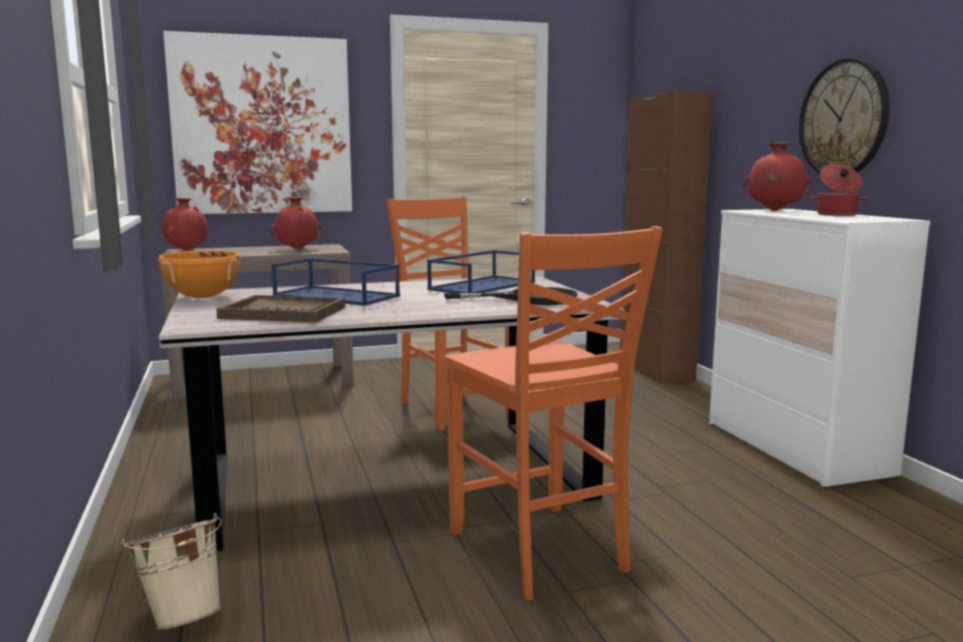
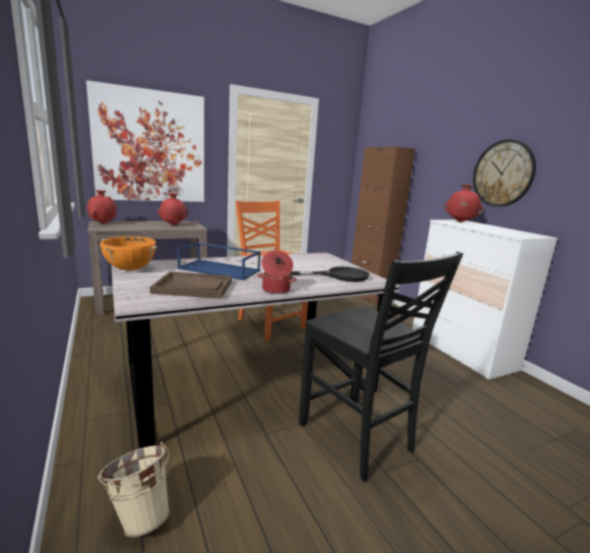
camera: 10 degrees left, 5 degrees up
blue tray [427,250,535,293] -> none
orange chair [445,226,663,601] -> black chair [299,251,463,482]
cooking pot [810,164,868,216] -> cooking pot moved to [257,251,297,294]

